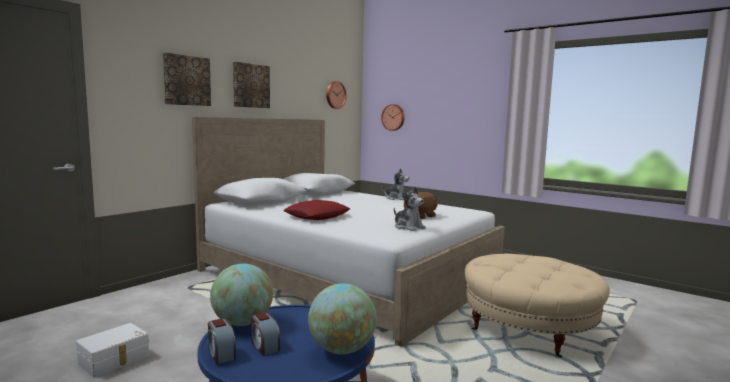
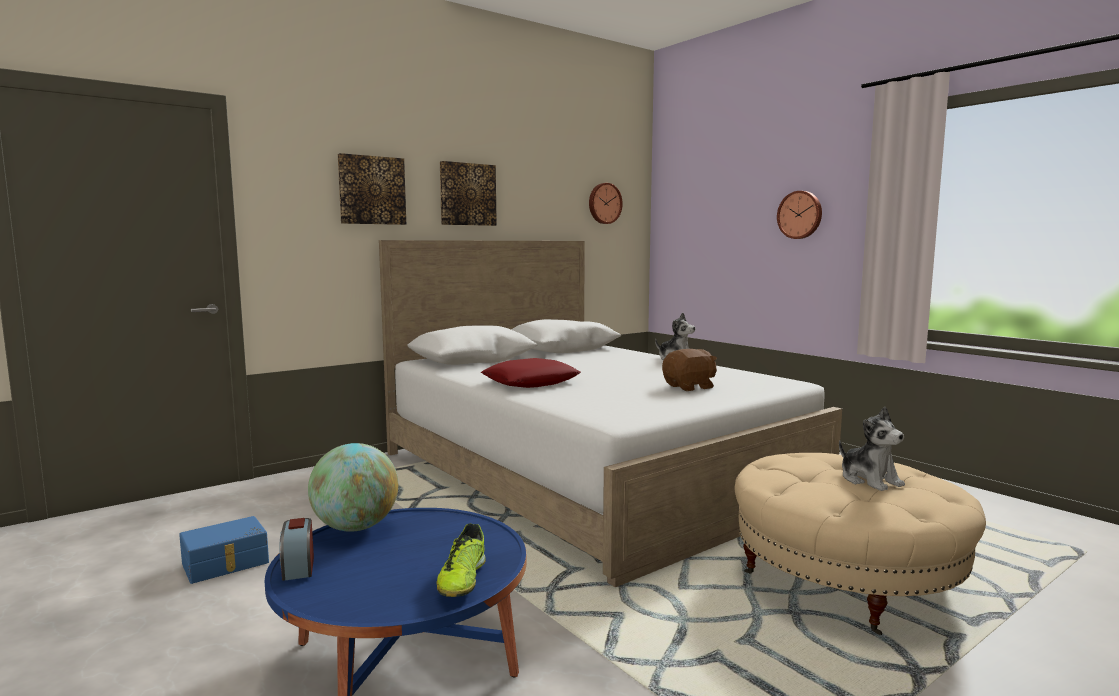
camera: 15 degrees right, 0 degrees up
white storage box [76,323,150,378] -> blue storage box [179,516,269,584]
alarm clock [251,313,280,356] -> none
globe [308,283,377,354] -> shoe [437,523,486,597]
wall clock [381,104,405,131] -> wall clock moved to [777,191,822,239]
plush toy [394,186,426,231] -> plush toy moved to [839,407,905,491]

